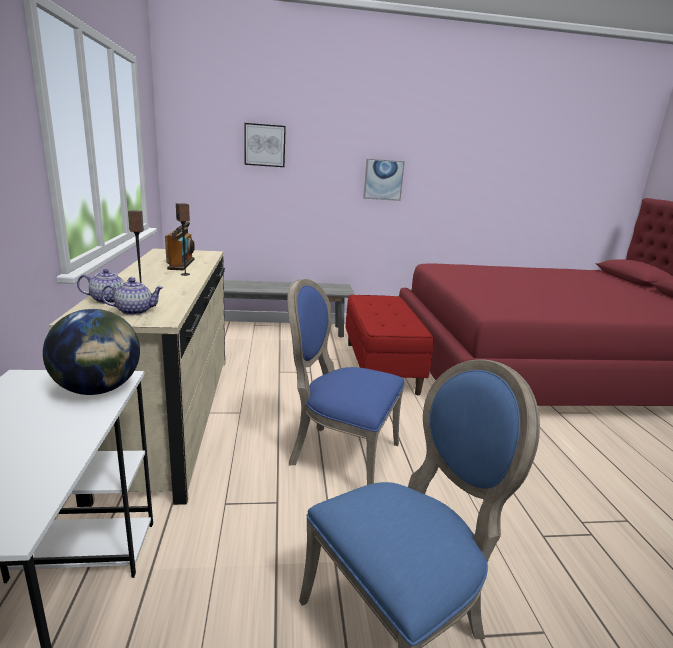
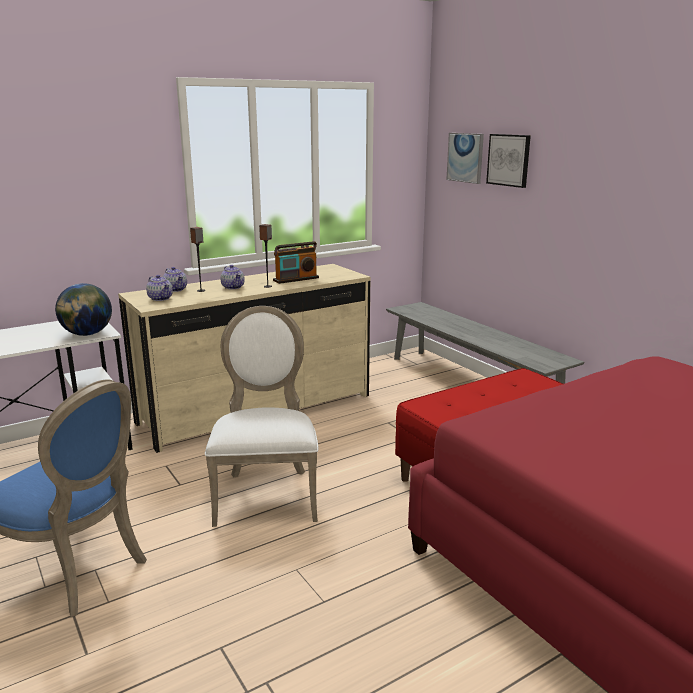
camera: 65 degrees right, 0 degrees up
blue chair [287,279,404,485] -> white chair [205,306,318,527]
picture [363,159,405,201] -> picture moved to [446,133,484,184]
none -> teapot [220,265,245,289]

